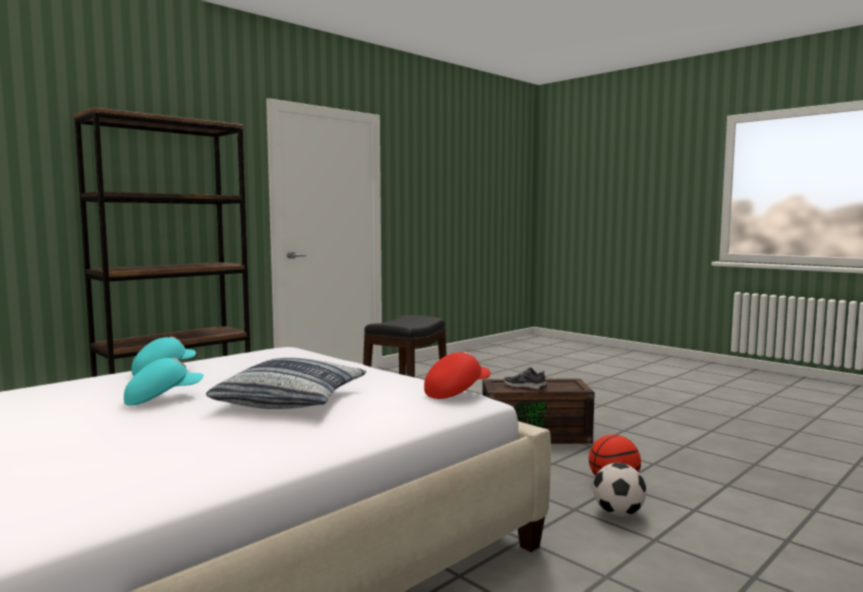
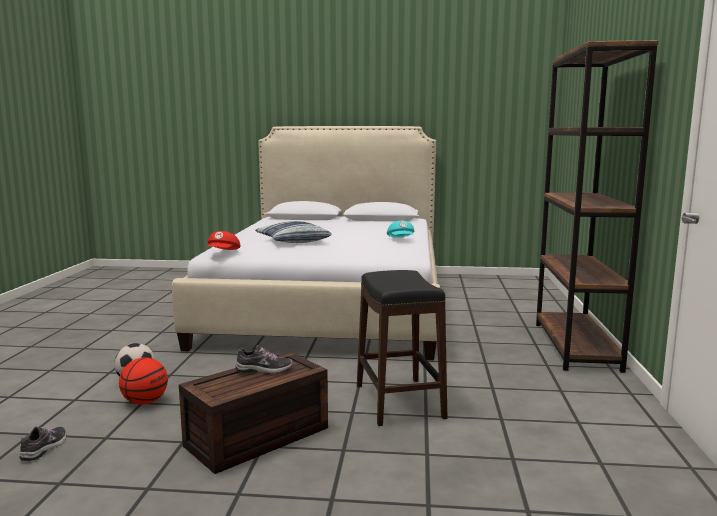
camera: 140 degrees right, 5 degrees up
turquoise cap [124,357,204,405] -> none
none -> shoe [20,427,66,461]

